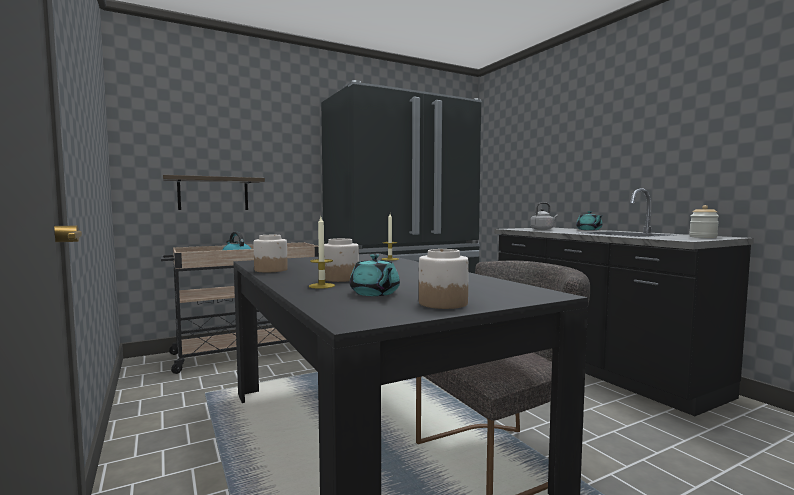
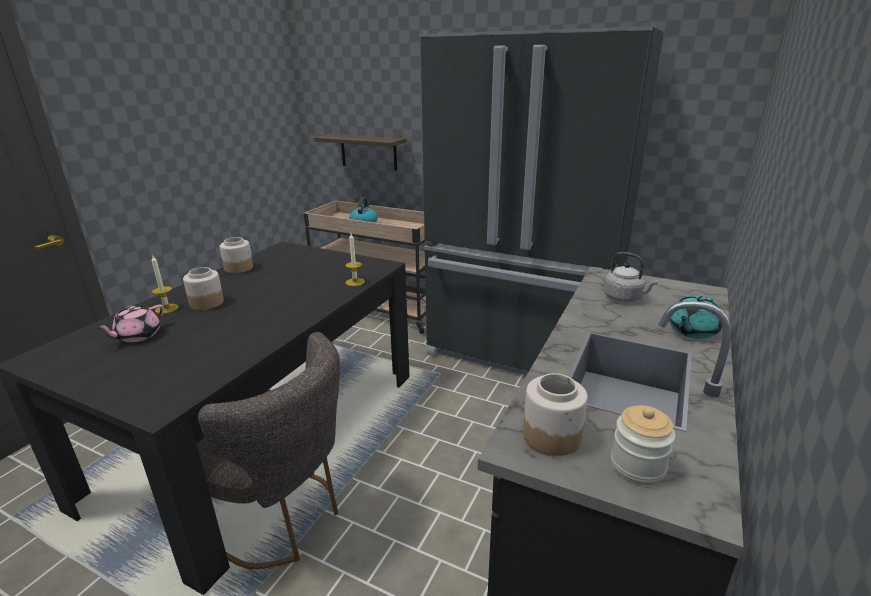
camera: 55 degrees right, 20 degrees up
turquoise teapot [350,254,400,296] -> pink teapot [96,305,164,342]
jar [419,249,469,309] -> jar moved to [523,373,588,456]

